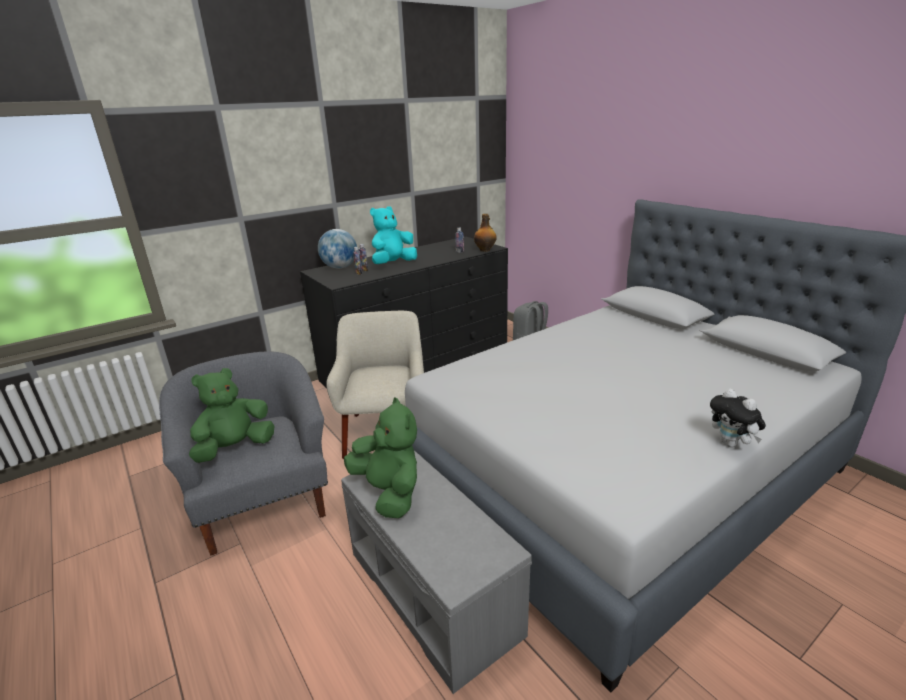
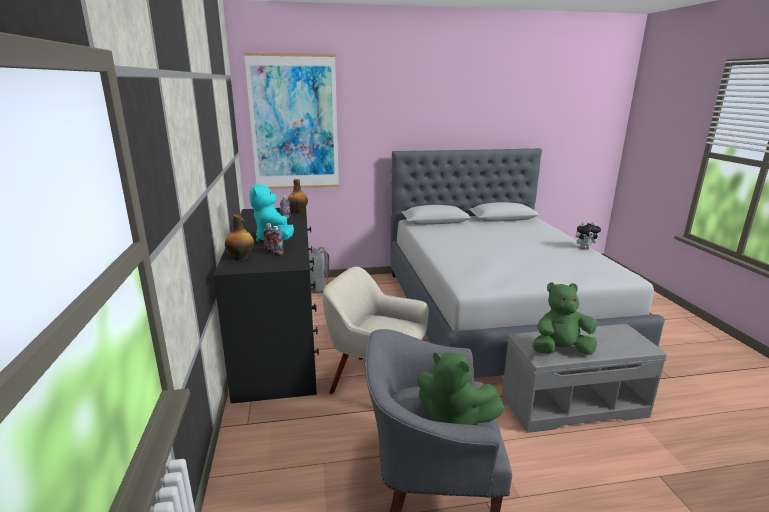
camera: 65 degrees left, 5 degrees down
green plush toy [189,368,275,463] -> green plush toy turned 45 degrees counterclockwise [416,353,505,425]
globe [318,229,357,269] -> bottle [225,214,254,260]
none -> picture [244,53,339,189]

